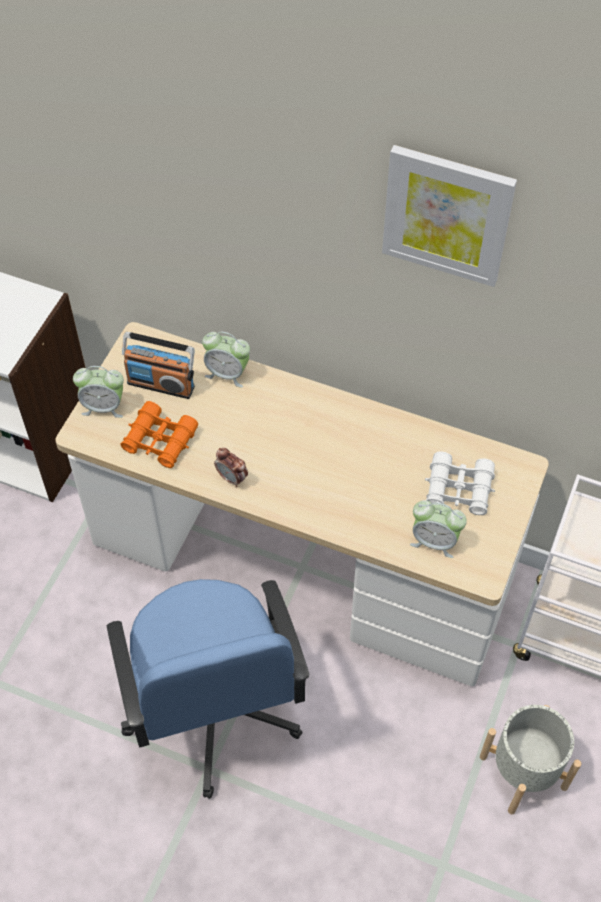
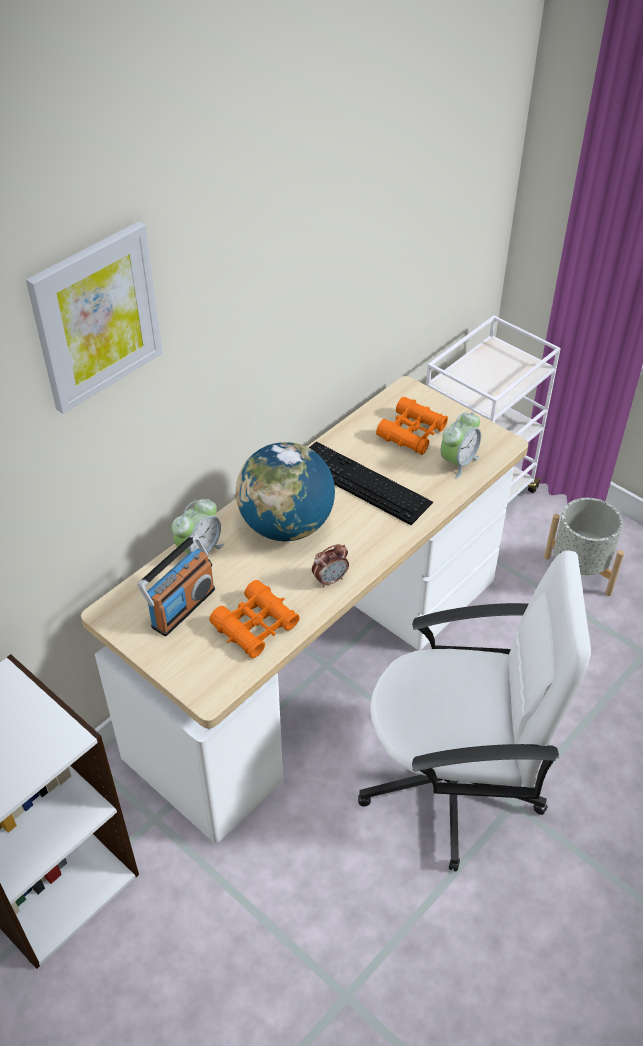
camera: 70 degrees left, 10 degrees down
alarm clock [73,366,124,418] -> none
blue office chair [107,579,309,799] -> white office chair [358,550,591,871]
picture [382,145,517,287] -> picture moved to [26,222,163,414]
white binoculars [425,451,495,515] -> orange binoculars [376,397,448,455]
none -> globe [236,442,335,541]
none -> keyboard [309,442,433,525]

